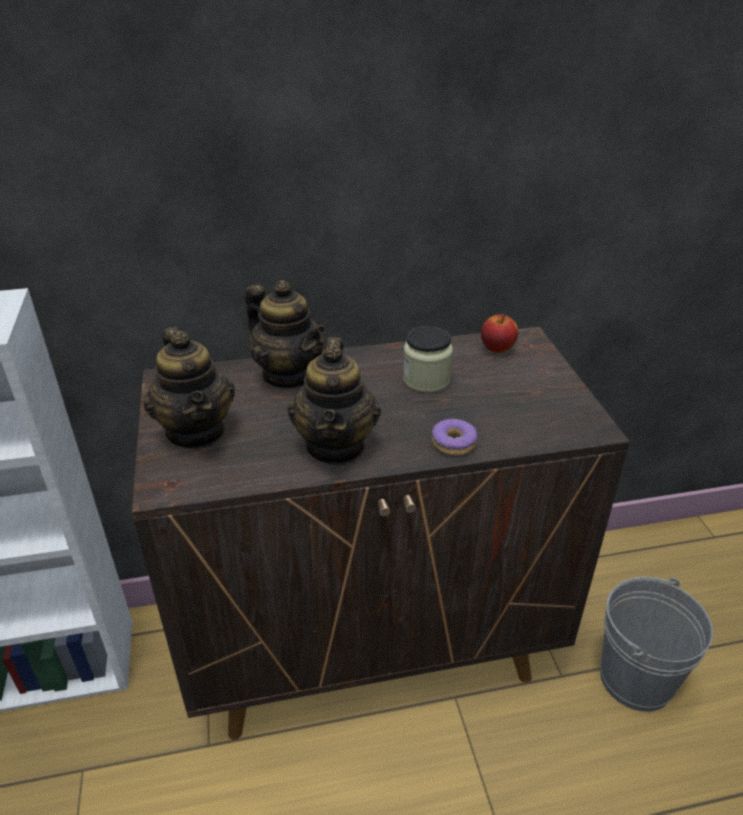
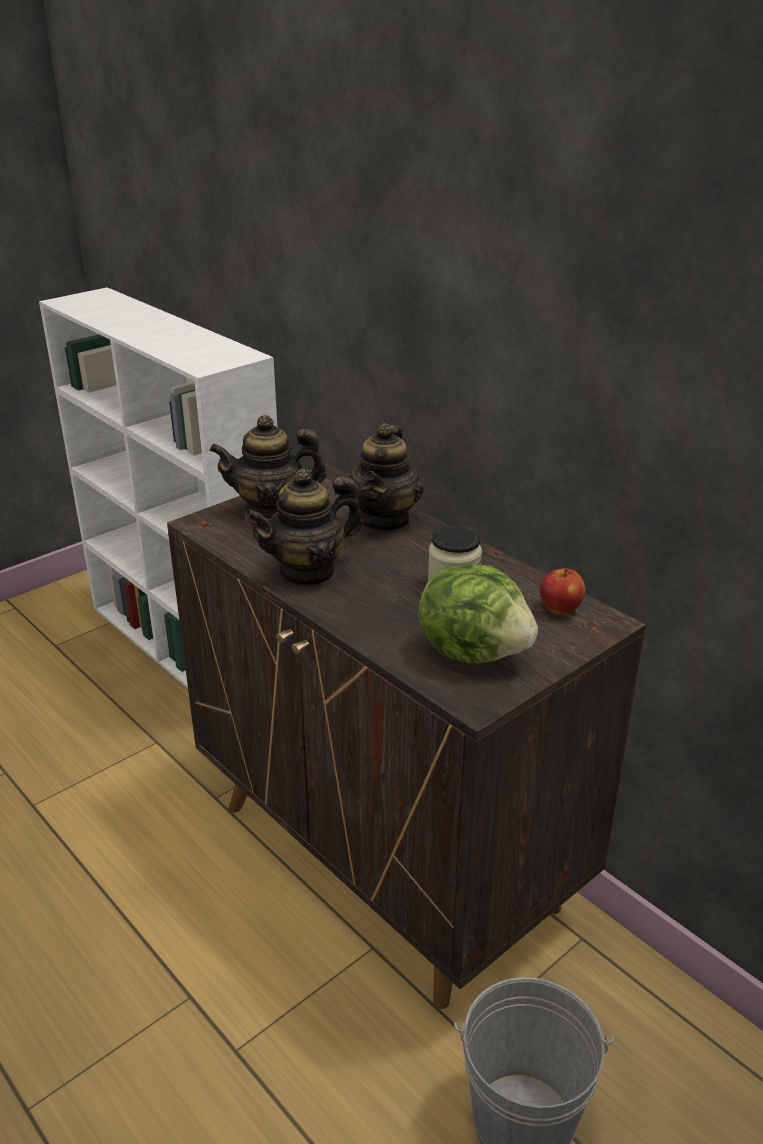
camera: 60 degrees right, 5 degrees down
teapot [144,327,235,449] -> teapot turned 45 degrees clockwise [209,415,327,522]
donut [432,419,477,456] -> none
none -> lettuce [418,564,538,664]

